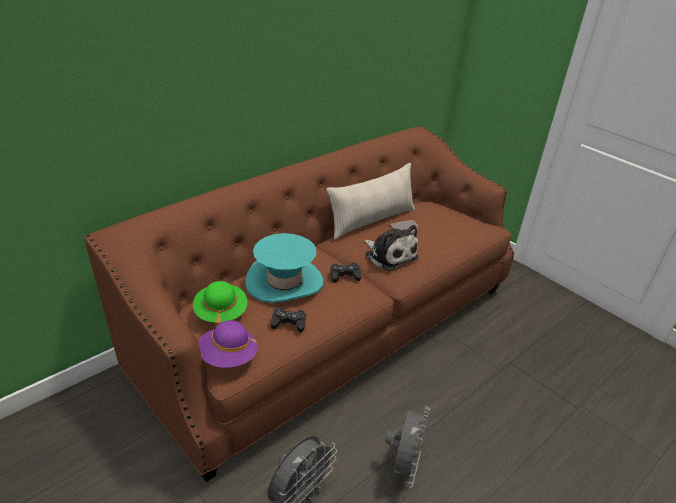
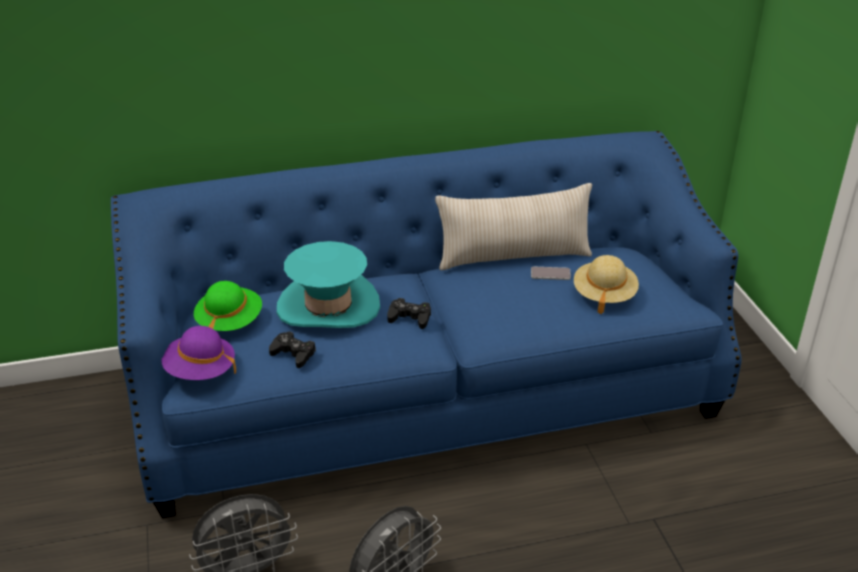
camera: 30 degrees right, 0 degrees up
brown sofa [84,126,514,482] -> blue sofa [111,131,742,518]
plush toy [364,225,418,271] -> none
none -> beige hat [574,255,639,314]

